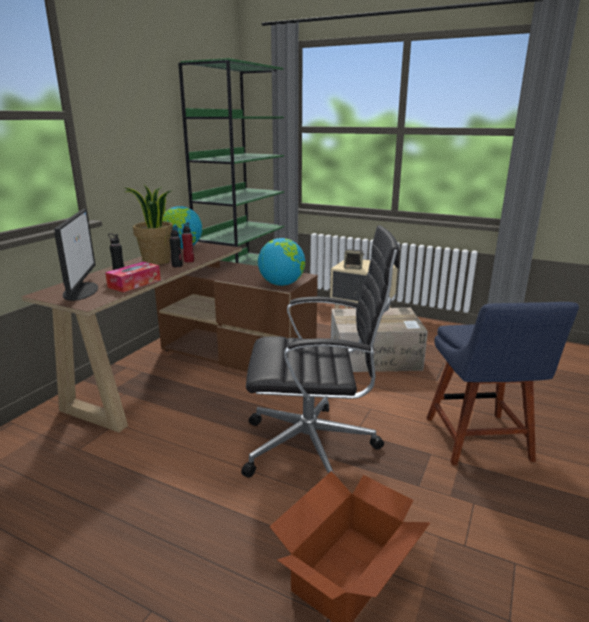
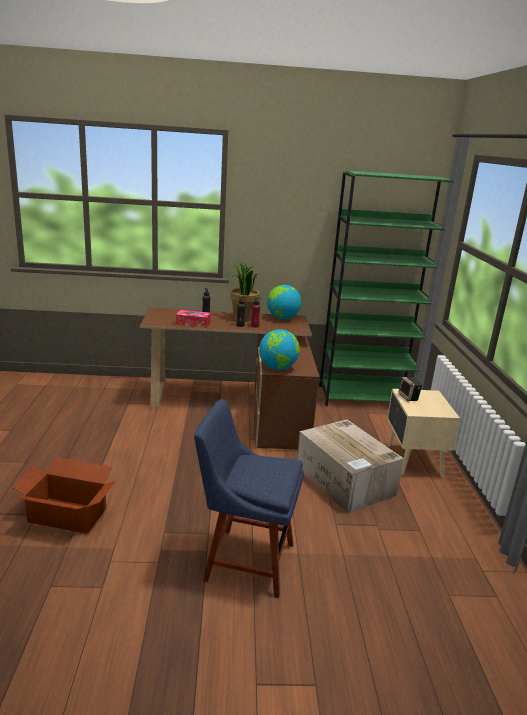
camera: 60 degrees right, 0 degrees up
monitor [54,209,98,301] -> none
black office chair [241,225,399,478] -> none
blue chair [427,302,579,465] -> blue chair turned 45 degrees clockwise [194,399,304,598]

